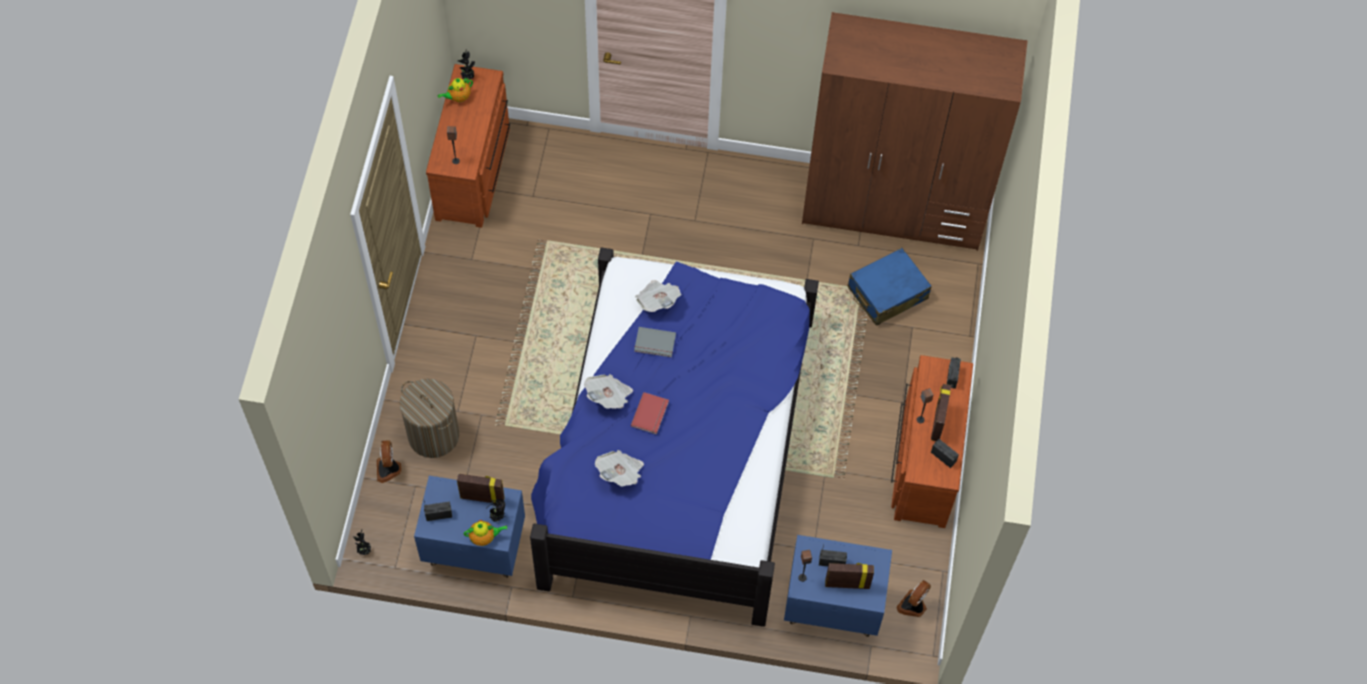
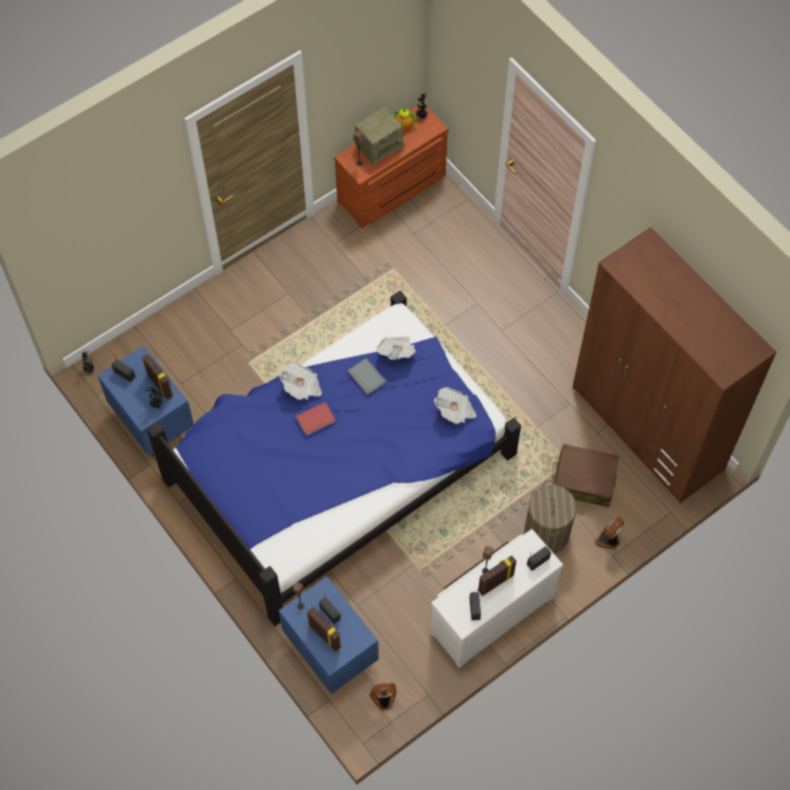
camera: 45 degrees right, 0 degrees up
fan [377,440,401,483] -> fan moved to [595,517,624,550]
laundry basket [400,379,459,458] -> laundry basket moved to [524,481,577,553]
teapot [463,520,507,546] -> none
newspaper [595,450,644,486] -> newspaper moved to [434,387,477,424]
blue suitcase [848,248,932,326] -> brown suitcase [552,444,619,507]
brown dresser [891,355,973,528] -> white dresser [430,529,563,668]
none -> radio [355,107,405,165]

